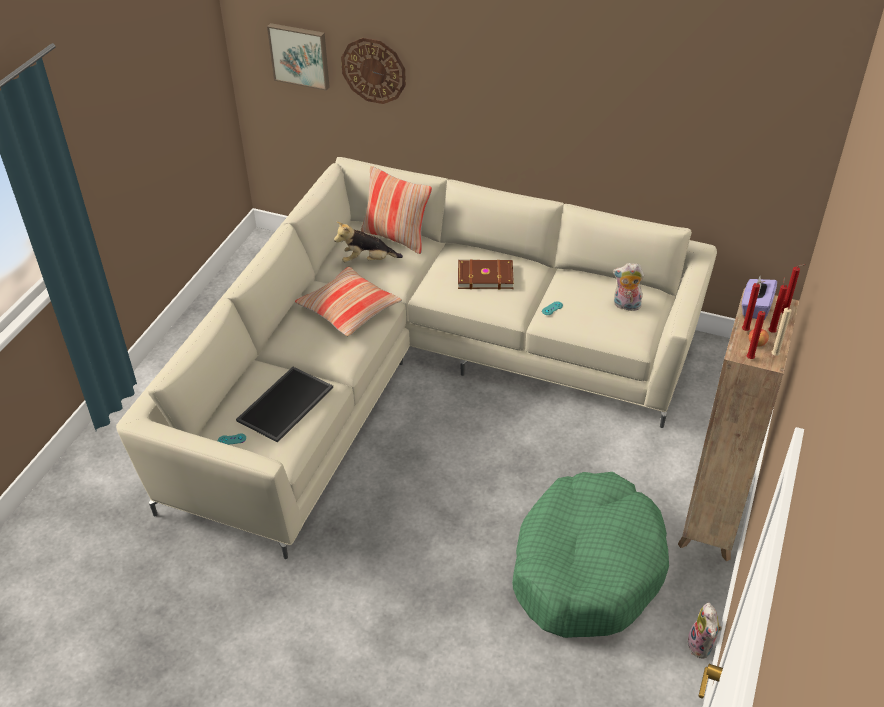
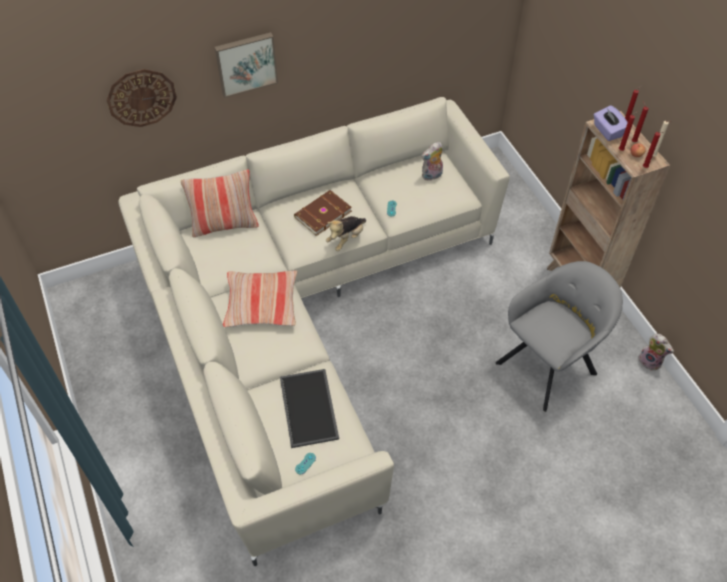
camera: 45 degrees left, 10 degrees up
picture [267,23,330,91] -> picture moved to [215,32,278,98]
plush toy [334,222,403,262] -> plush toy moved to [326,216,366,251]
green dog bed [512,472,669,638] -> grey armchair [496,261,623,412]

